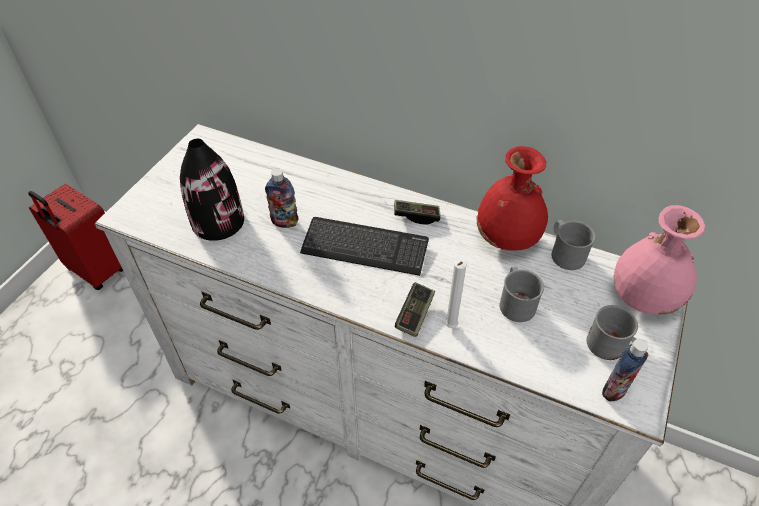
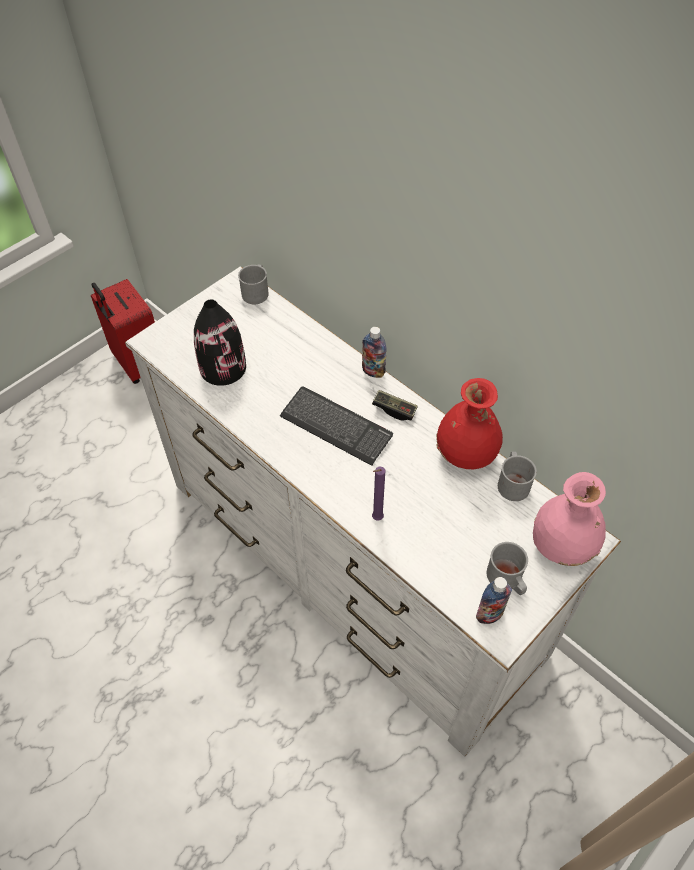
camera: 20 degrees right, 5 degrees up
bottle [265,168,298,228] -> bottle moved to [362,327,387,378]
game controller [395,282,435,337] -> none
white candle [445,260,467,328] -> purple candle [372,467,385,520]
grey mug [500,267,544,322] -> grey mug moved to [238,265,269,304]

